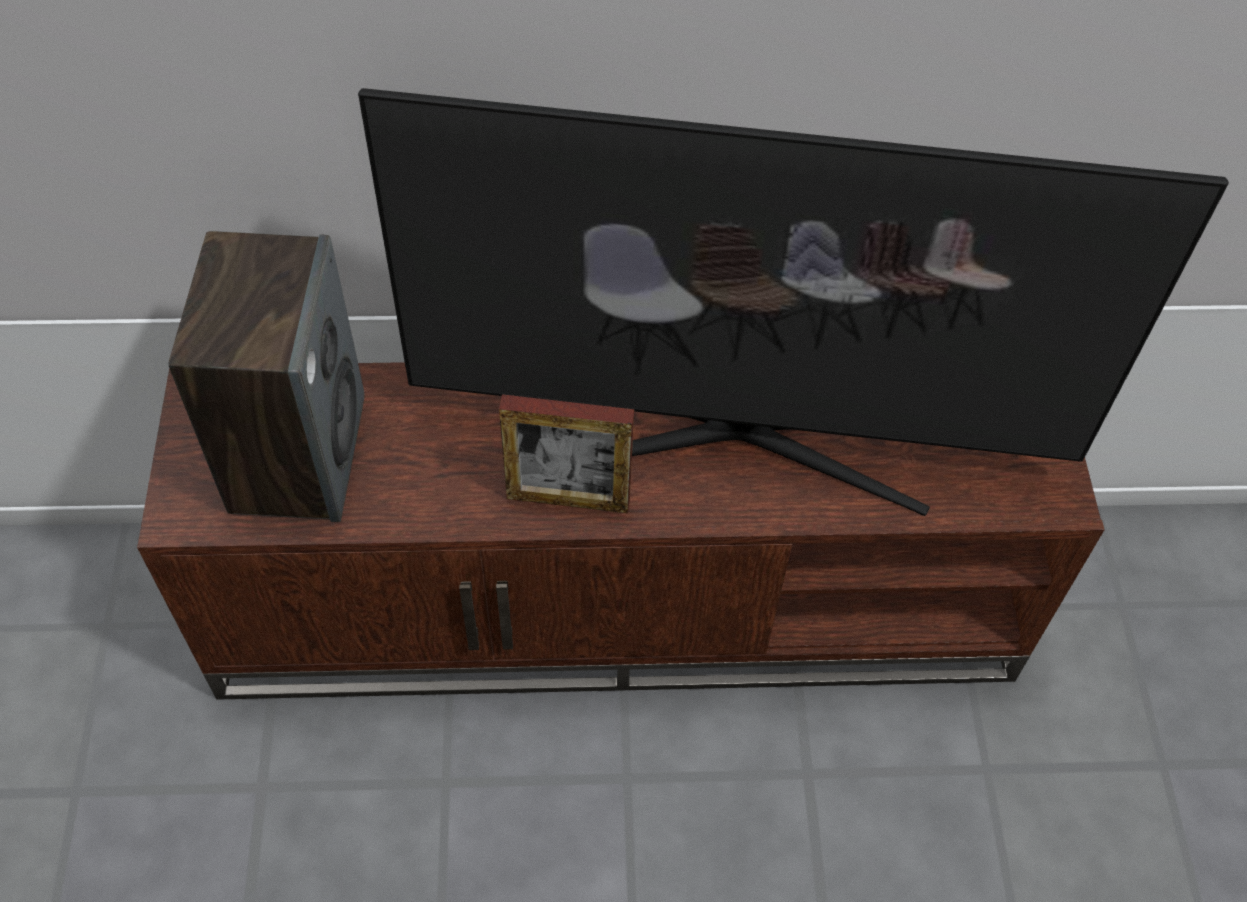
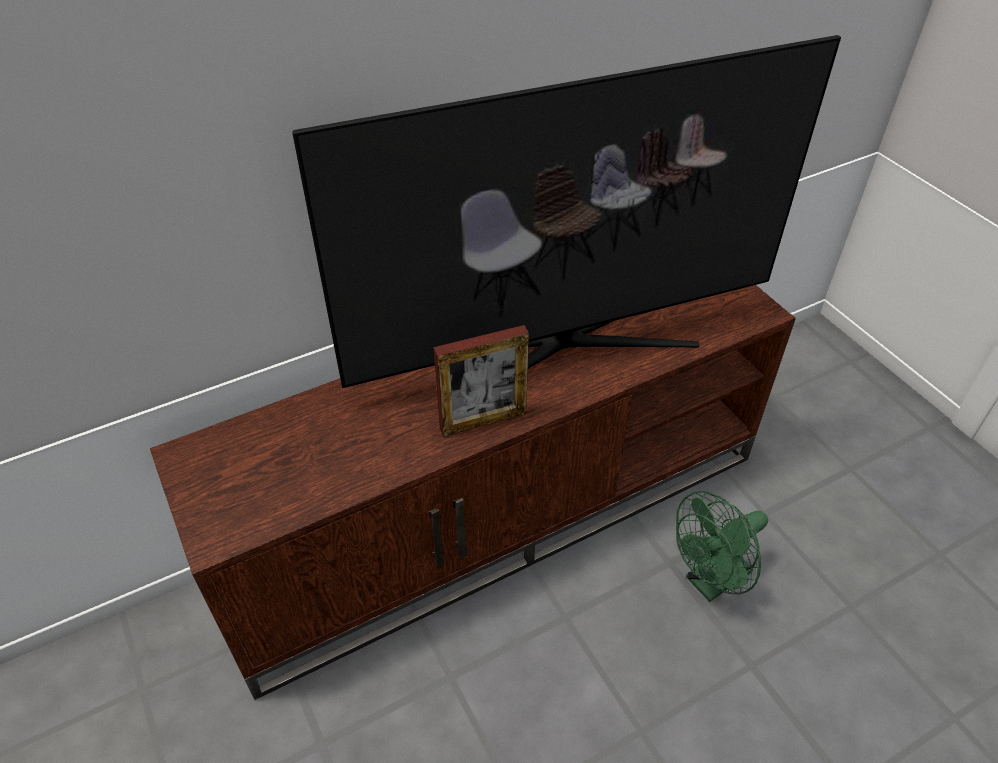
camera: 25 degrees left, 10 degrees down
speaker [168,231,365,522] -> none
none -> green fan [676,491,768,602]

